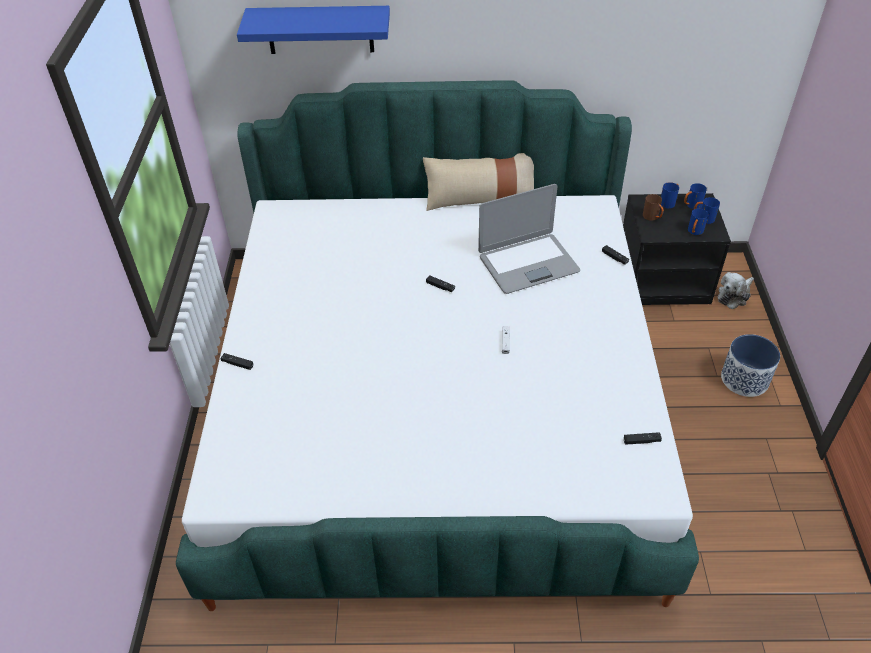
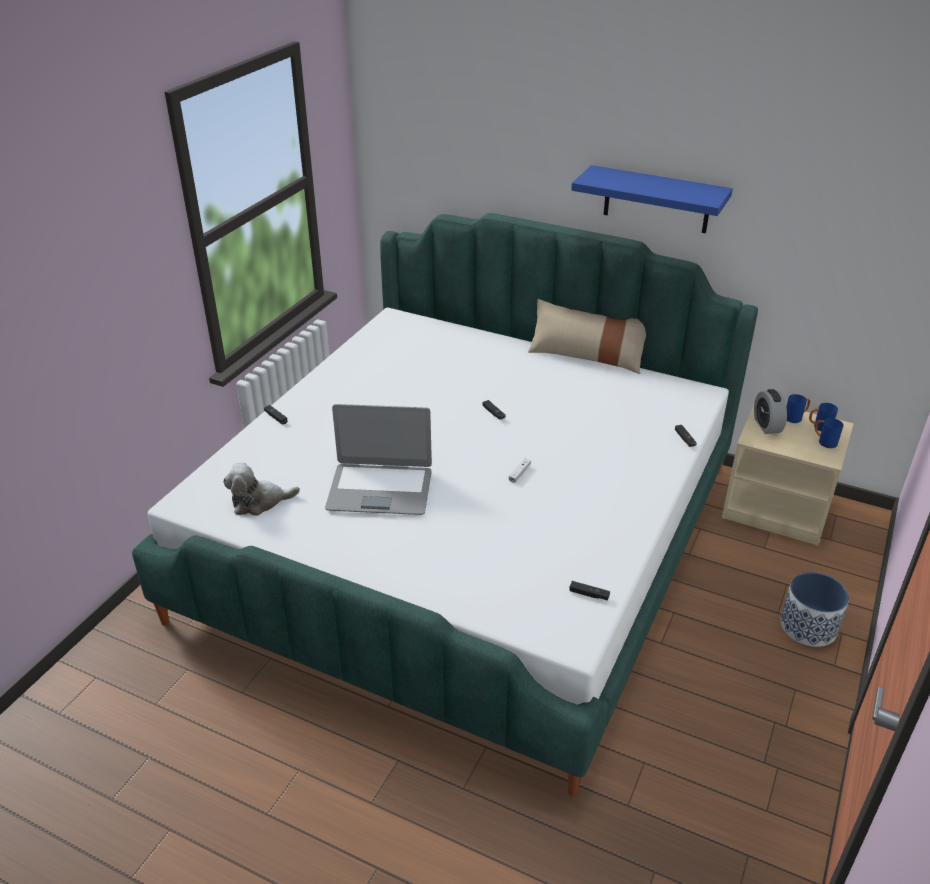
camera: 25 degrees right, 10 degrees down
blue shelf [237,6,390,54] -> blue shelf moved to [571,165,733,233]
laptop [478,184,580,294] -> laptop moved to [325,404,432,515]
black nightstand [623,193,731,305] -> beige nightstand [722,405,854,546]
brown mug [643,194,664,221] -> alarm clock [754,389,787,434]
blue mug [688,208,709,235] -> none
plush toy [717,272,754,309] -> plush toy moved to [223,463,300,516]

